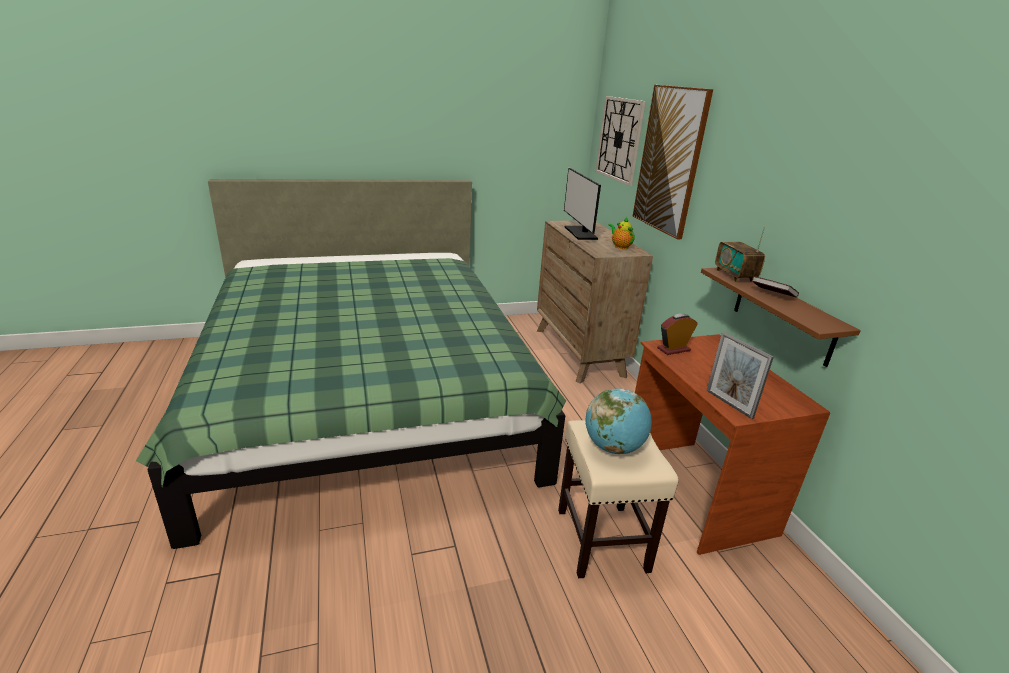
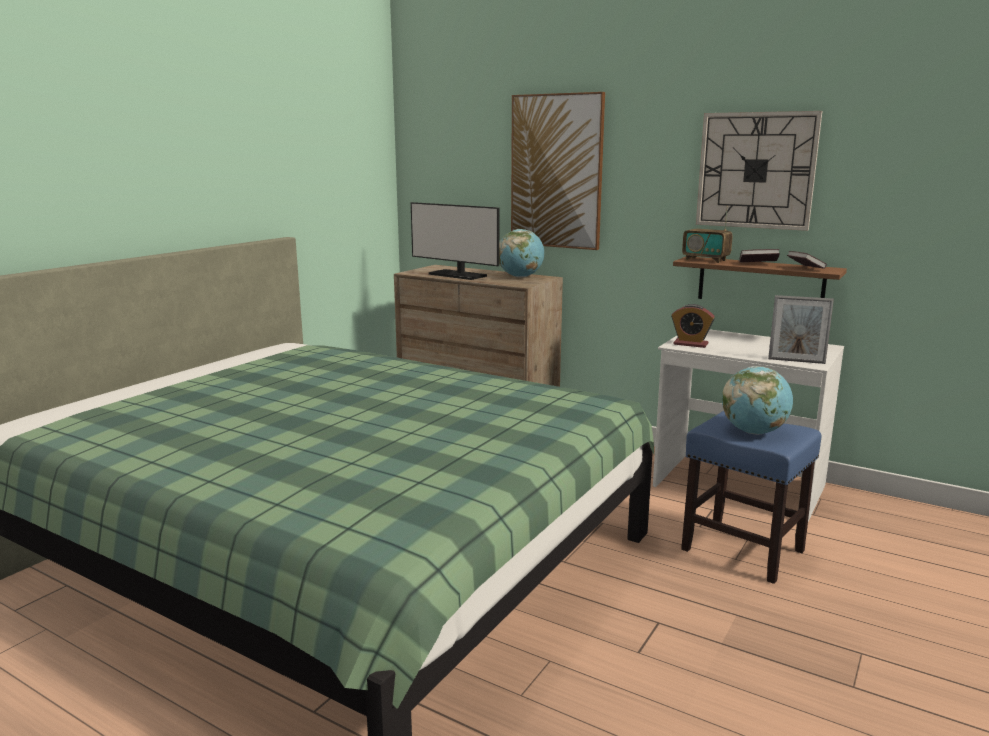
camera: 40 degrees left, 10 degrees down
beige stool [558,420,679,578] -> blue stool [681,411,821,584]
wall clock [596,96,646,186] -> wall clock moved to [696,111,822,231]
teapot [609,217,635,249] -> globe [499,229,544,277]
brown desk [635,334,830,555] -> white desk [653,329,844,522]
alarm clock [657,313,698,355] -> alarm clock turned 90 degrees counterclockwise [671,304,715,348]
none -> book [787,251,827,269]

